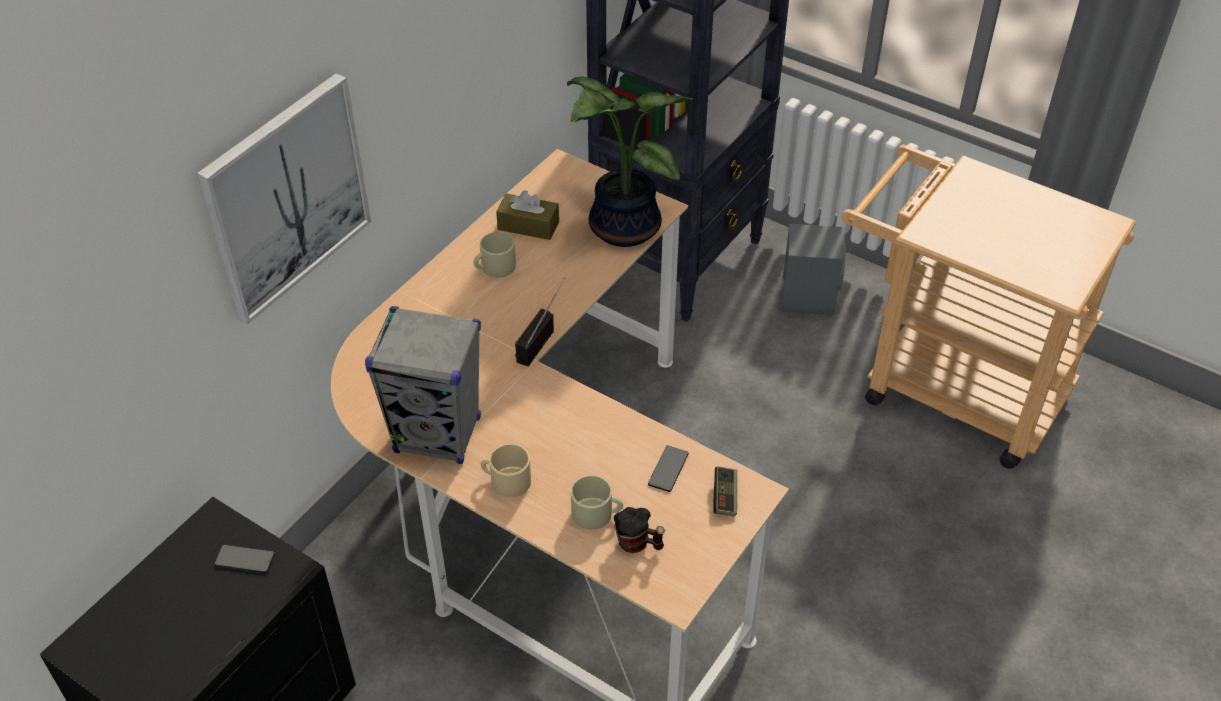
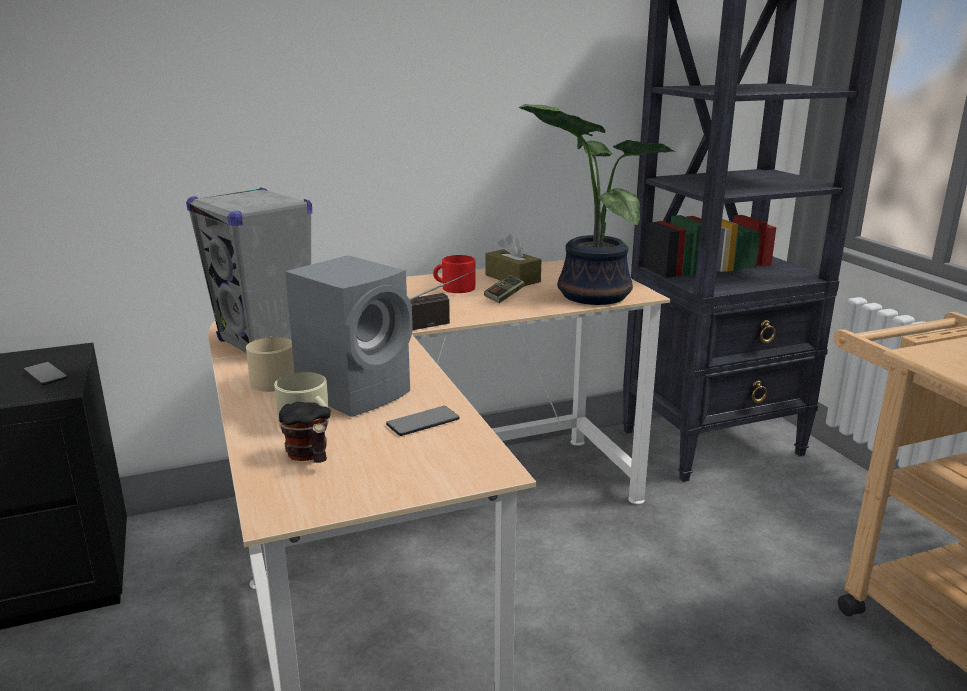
camera: 35 degrees right, 25 degrees down
picture [196,73,371,324] -> none
beige mug [474,232,516,278] -> red mug [433,255,475,293]
game controller [713,466,737,517] -> game controller moved to [484,275,525,303]
grey speaker [781,224,846,316] -> grey speaker moved to [285,255,413,417]

